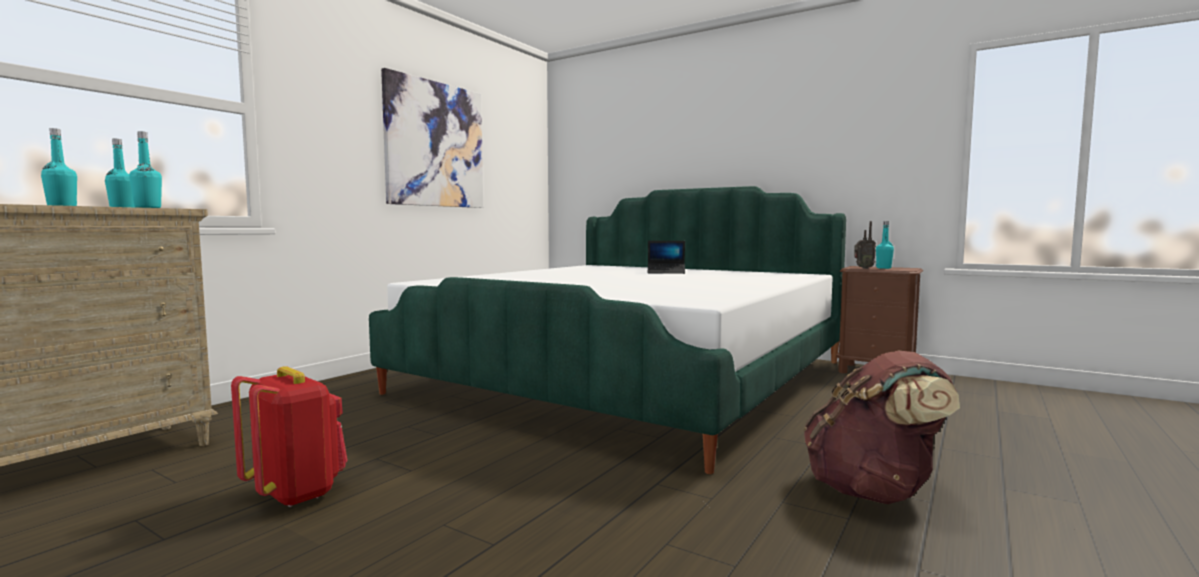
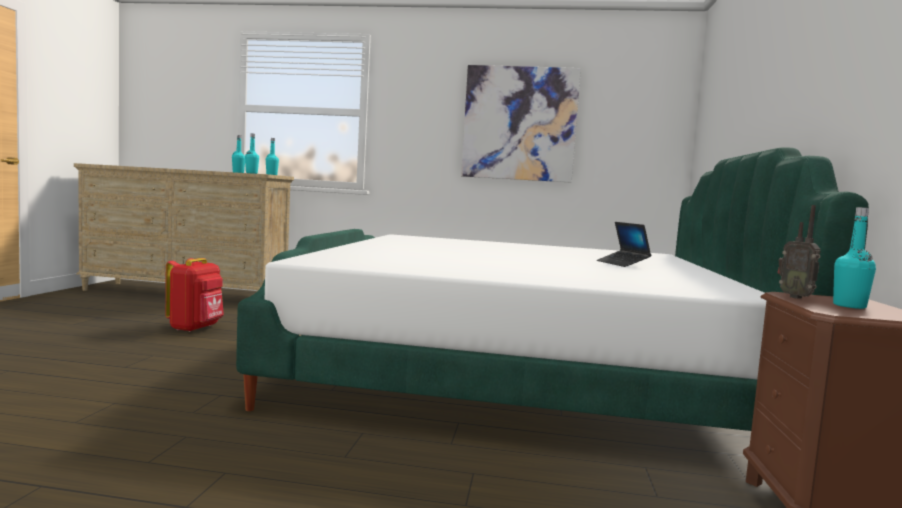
camera: 65 degrees right, 0 degrees up
brown backpack [804,351,960,504] -> none

